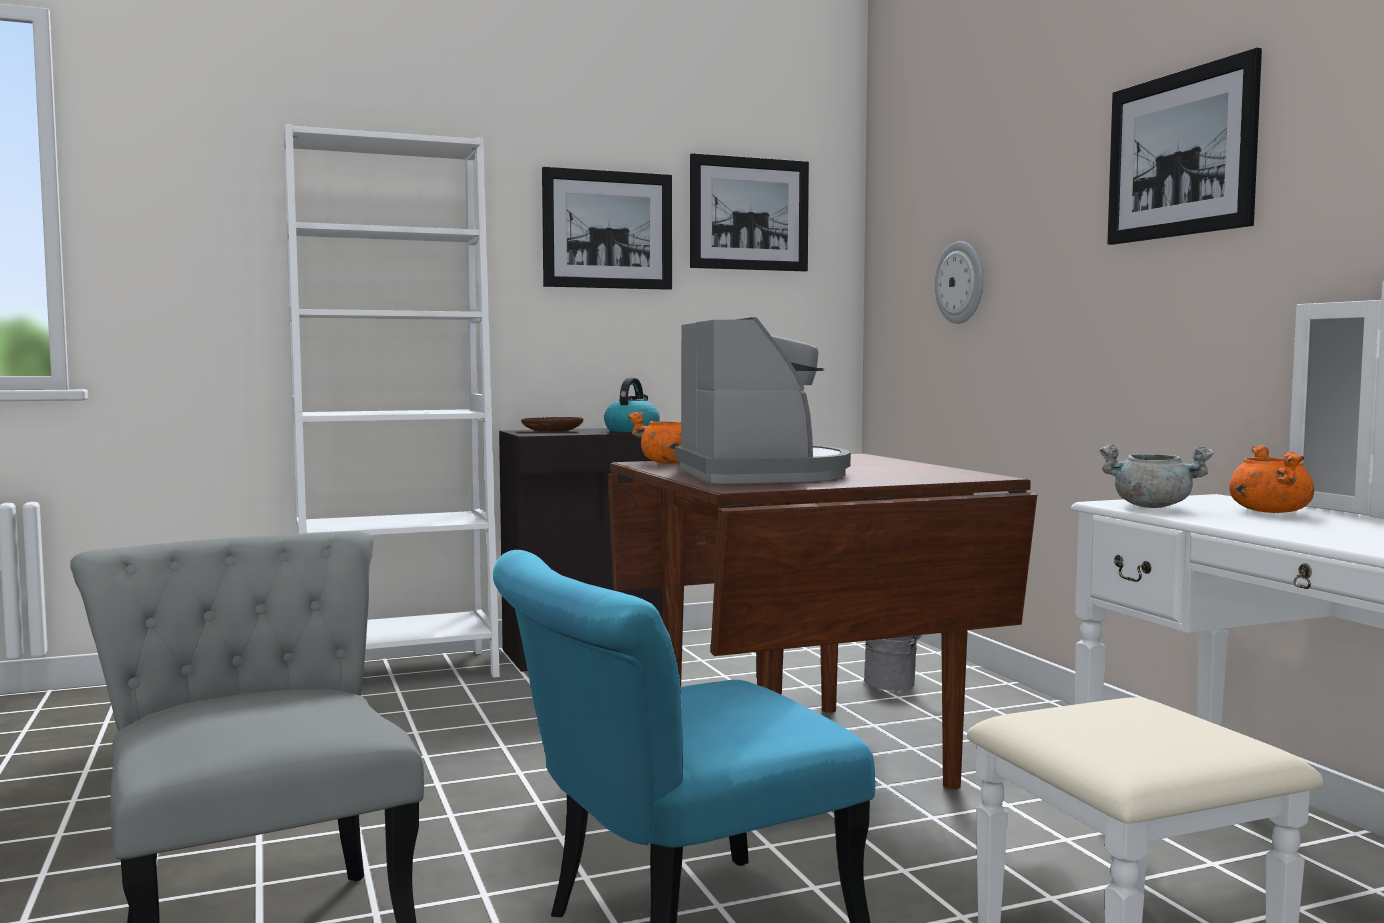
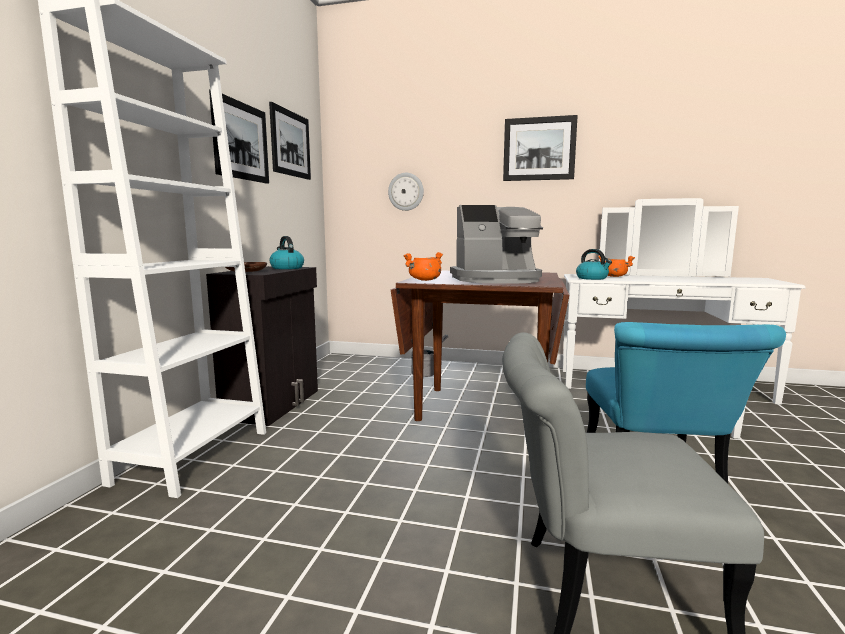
camera: 55 degrees left, 5 degrees up
coffee machine [675,317,851,484] -> coffee machine turned 150 degrees clockwise [450,205,543,284]
grey cooking pot [1099,445,1214,508] -> kettle [576,249,612,280]

